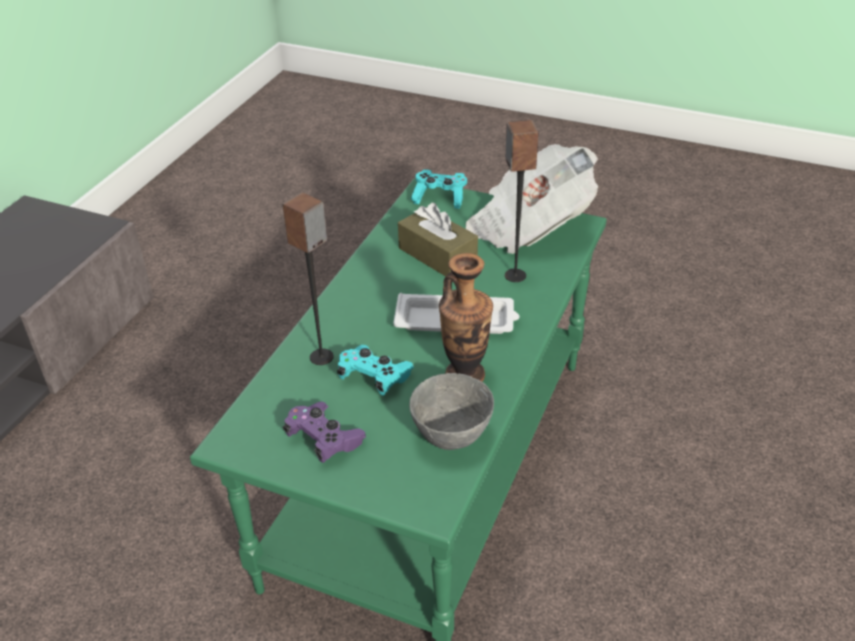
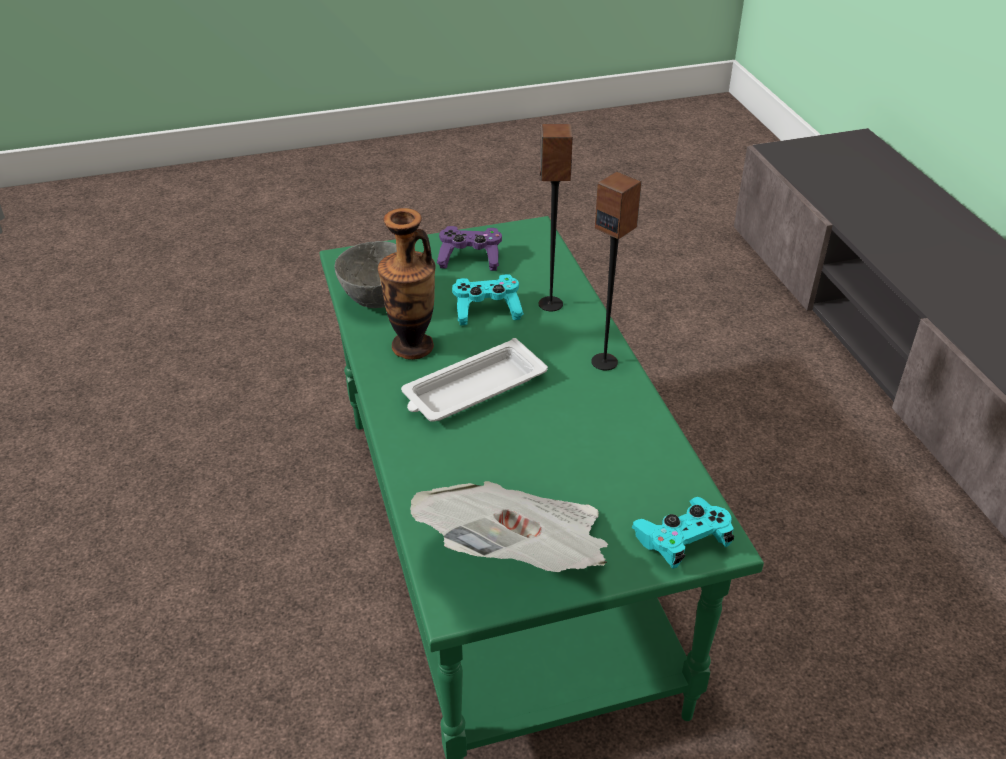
camera: 140 degrees right, 0 degrees up
brown tissue box [398,203,478,276] -> none
speaker [505,120,538,282] -> speaker moved to [591,171,642,370]

